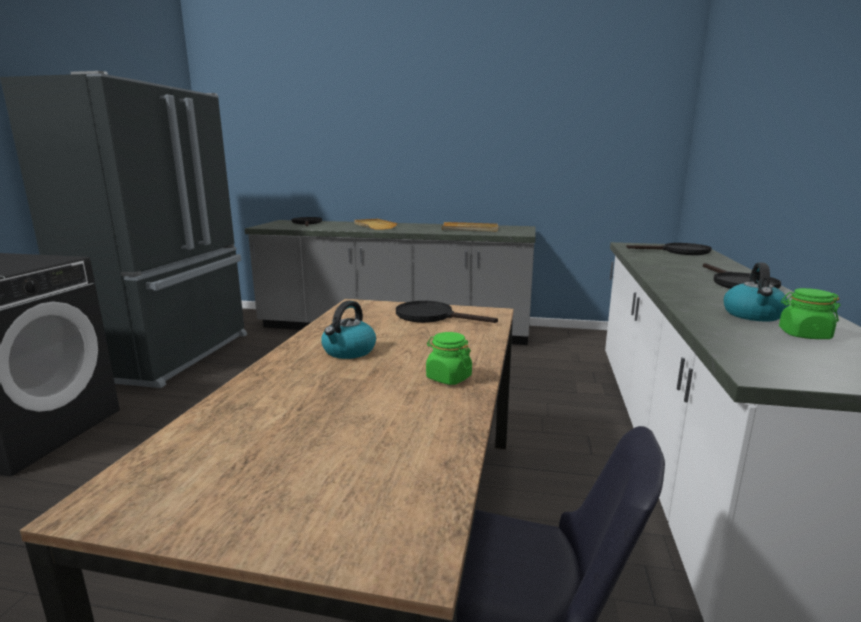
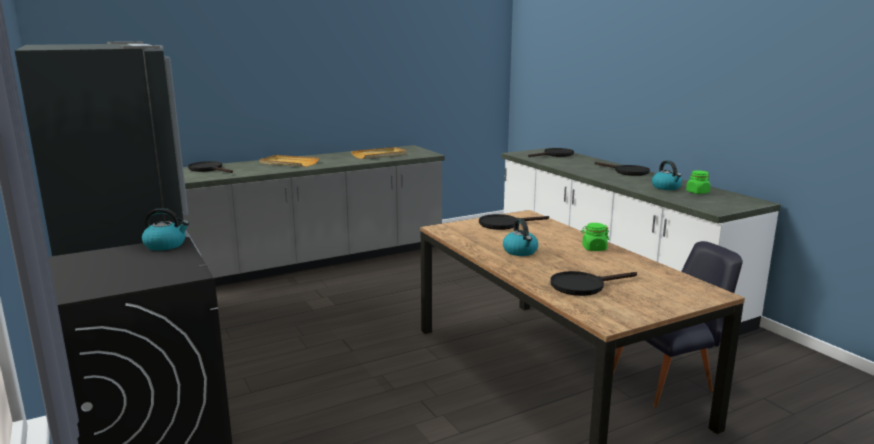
camera: 40 degrees left, 0 degrees up
none -> kettle [142,208,189,251]
none -> black frying pan [550,271,637,296]

